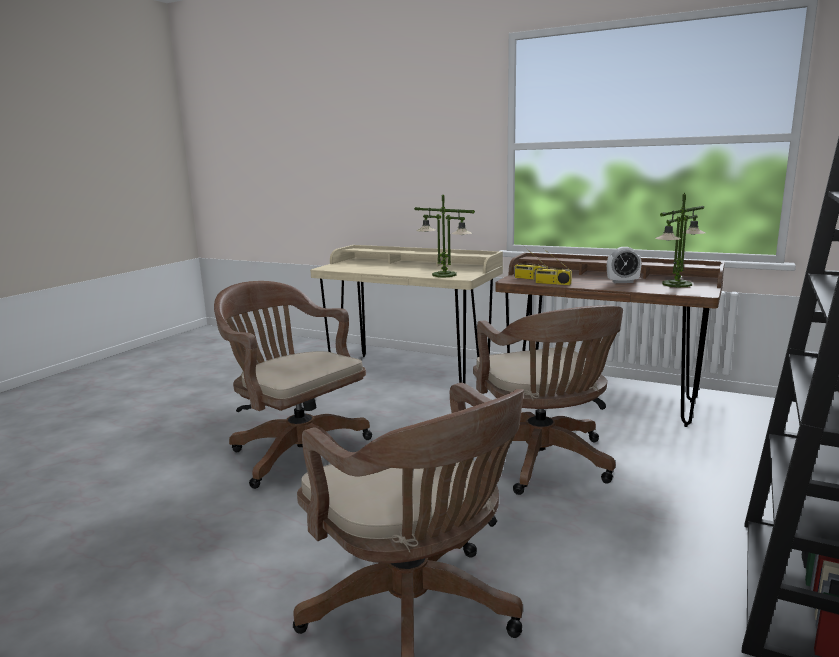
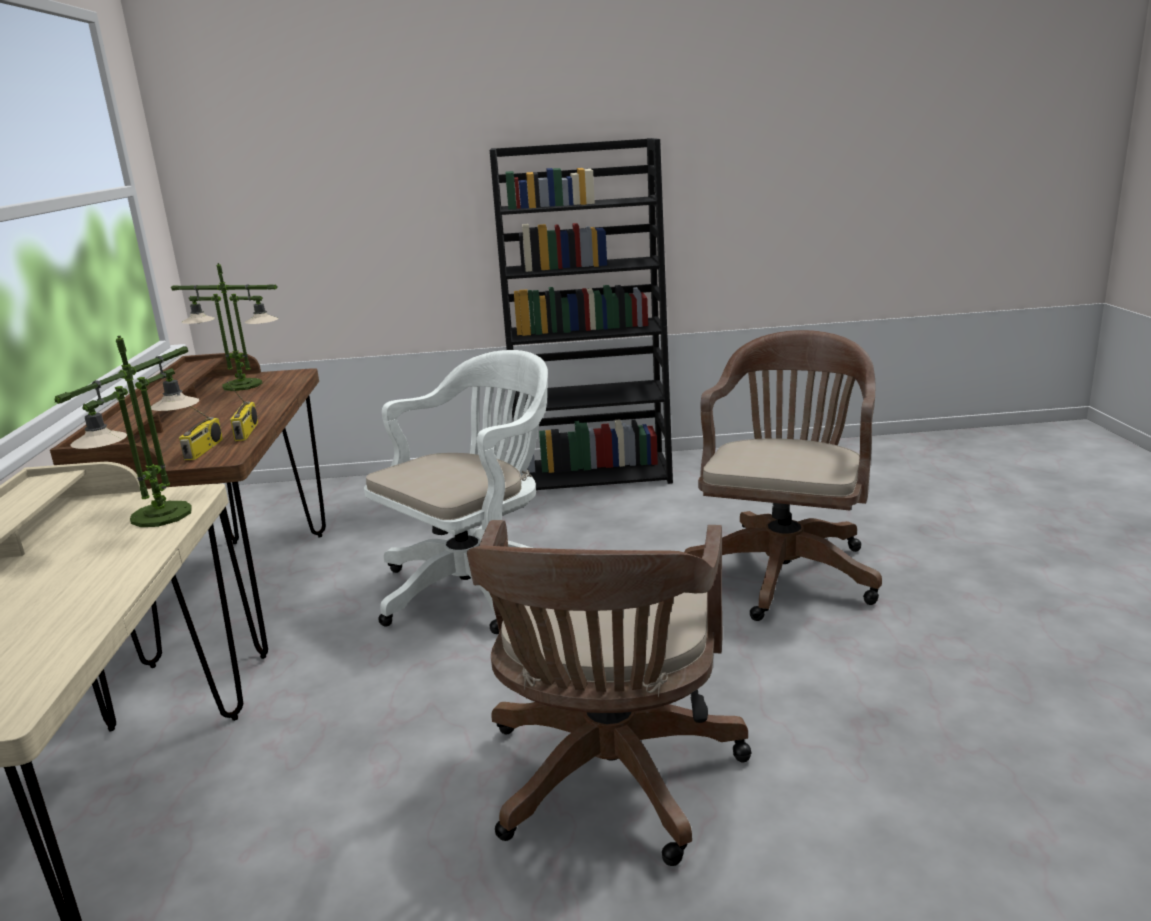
camera: 120 degrees left, 5 degrees up
brown office chair [473,305,623,495] -> white office chair [364,350,548,634]
alarm clock [607,247,642,283] -> none

